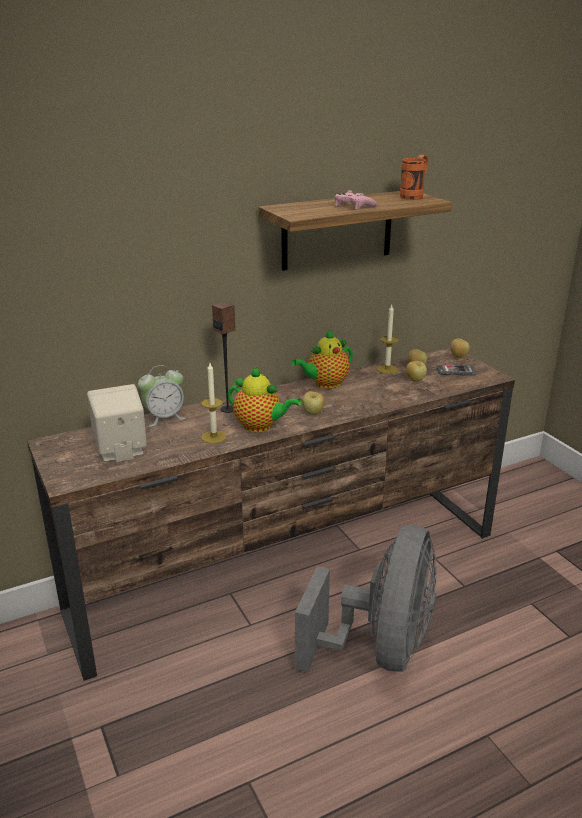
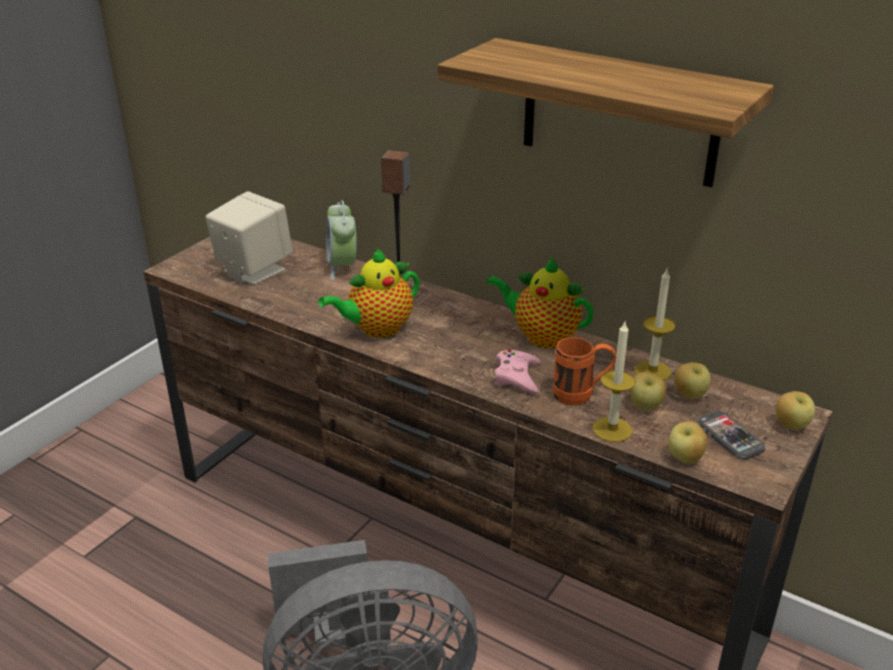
camera: 60 degrees right, 5 degrees up
alarm clock [138,365,186,427] -> alarm clock turned 45 degrees clockwise [326,200,357,280]
candle [201,363,227,443] -> candle moved to [593,322,636,442]
teapot [228,367,302,432] -> teapot turned 60 degrees clockwise [318,248,420,338]
apple [302,391,325,415] -> apple moved to [668,421,707,464]
pink game controller [335,191,377,210] -> pink game controller moved to [495,350,541,394]
orange mug [400,155,428,200] -> orange mug moved to [553,337,616,405]

